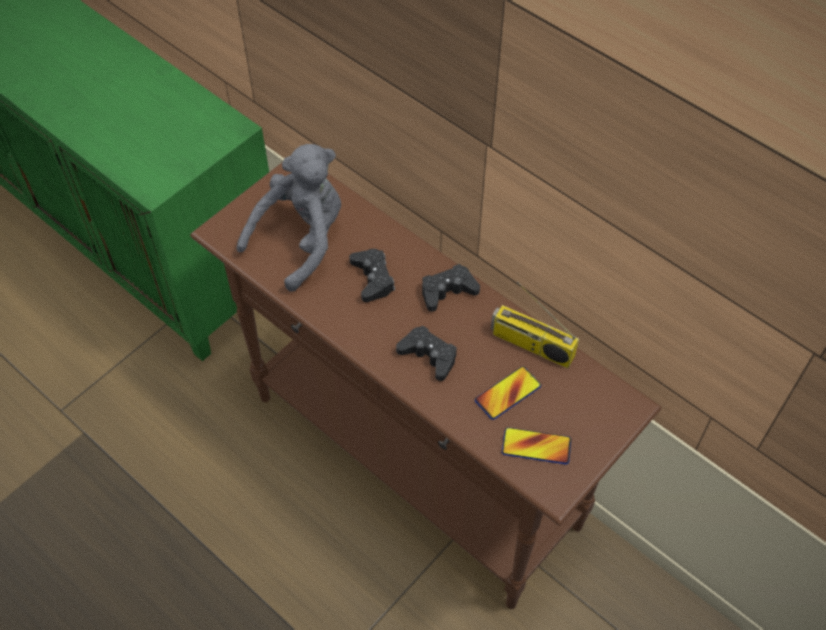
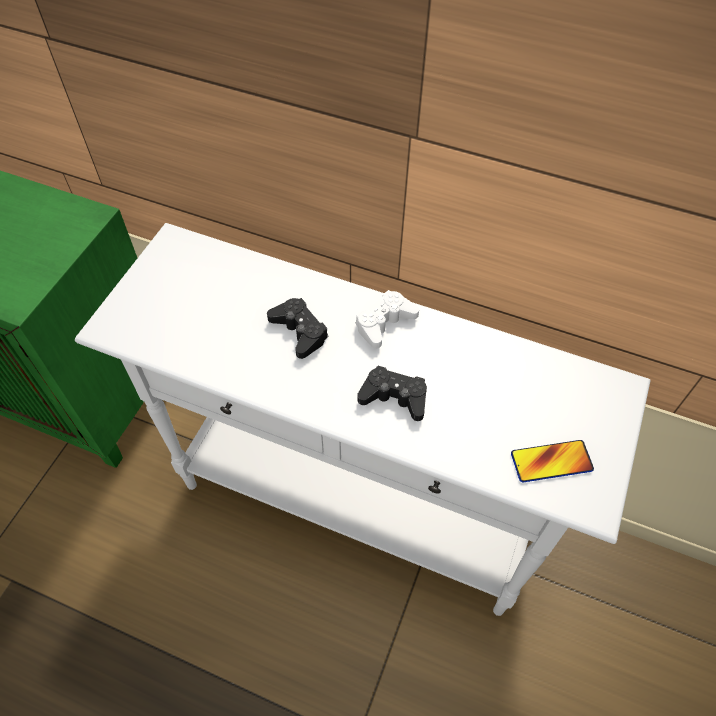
camera: 20 degrees left, 0 degrees up
brown console table [190,163,661,609] -> white console table [75,223,650,616]
grey plush toy [237,144,341,292] -> none
black game controller [422,264,480,312] -> white game controller [356,290,419,349]
phone [475,366,541,420] -> none
radio [491,282,579,368] -> none

